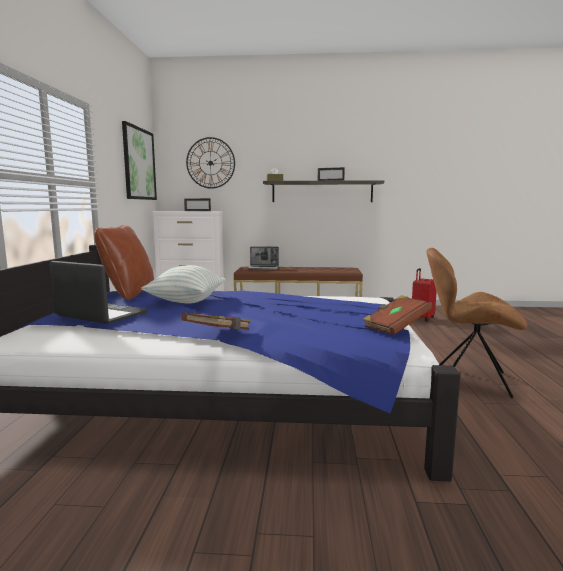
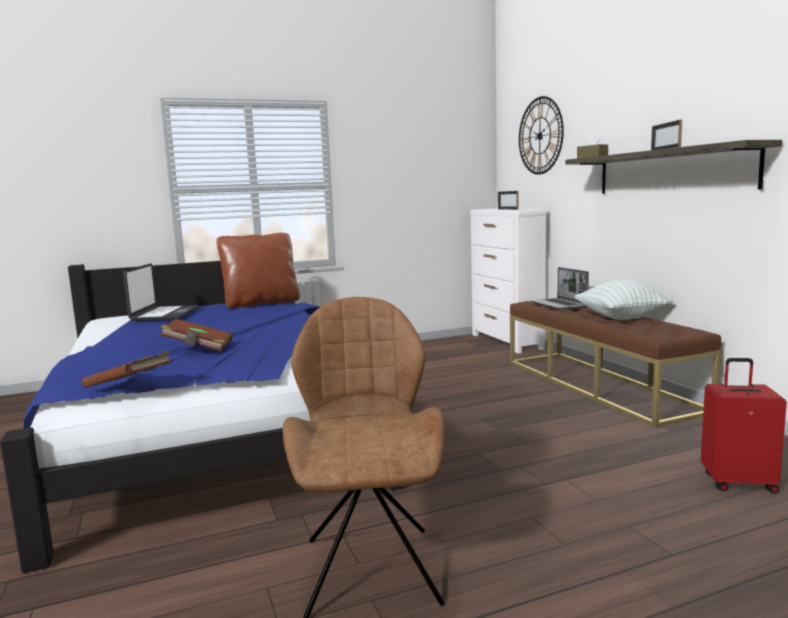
camera: 65 degrees right, 0 degrees up
picture [122,121,157,200] -> none
pillow [141,265,225,303] -> pillow moved to [574,280,673,320]
brown book [182,313,251,330] -> brown book moved to [160,319,233,352]

